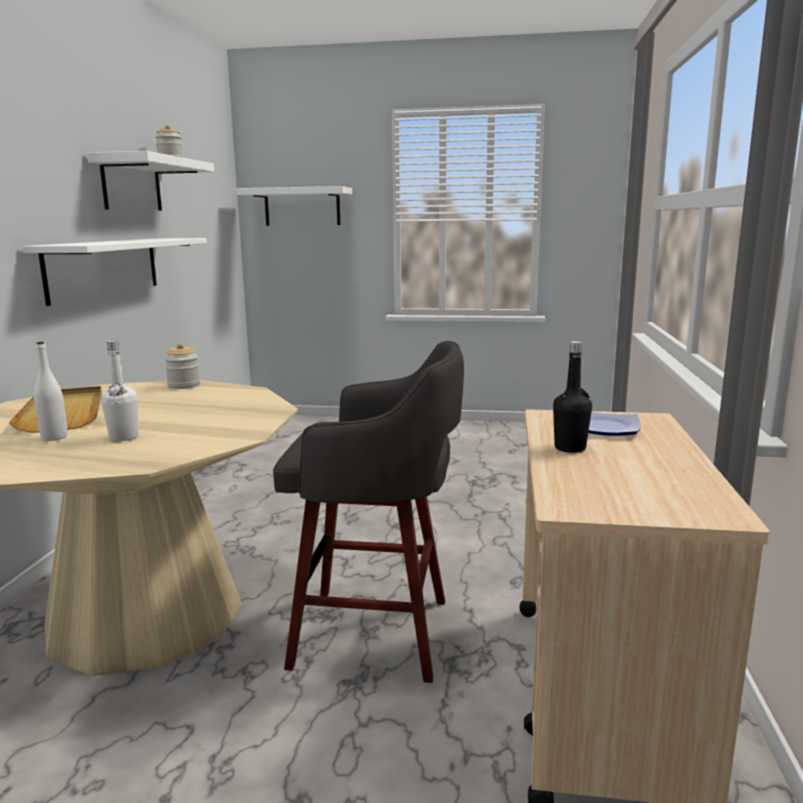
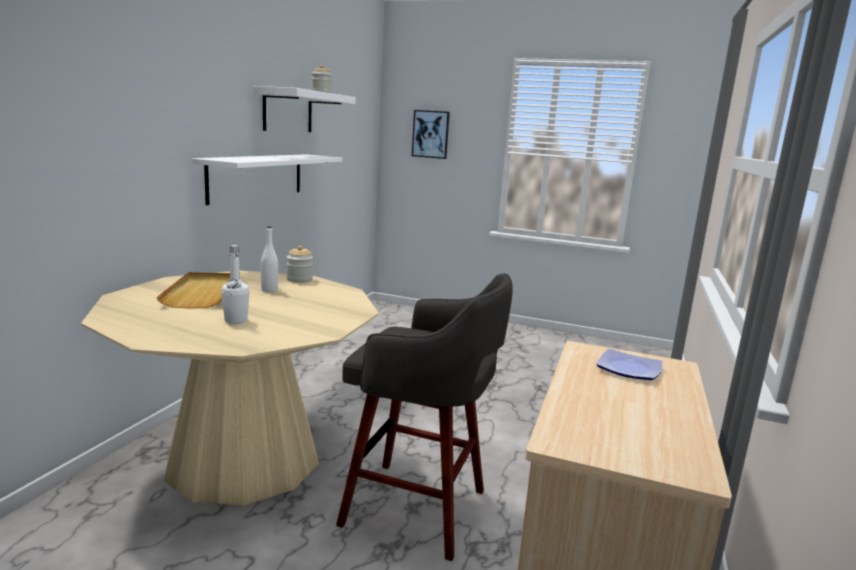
camera: 10 degrees right, 0 degrees up
white bottle [34,342,67,441] -> white bottle moved to [261,226,278,292]
white shelf [237,186,352,226] -> picture [412,110,450,159]
black bottle [553,341,592,453] -> none

